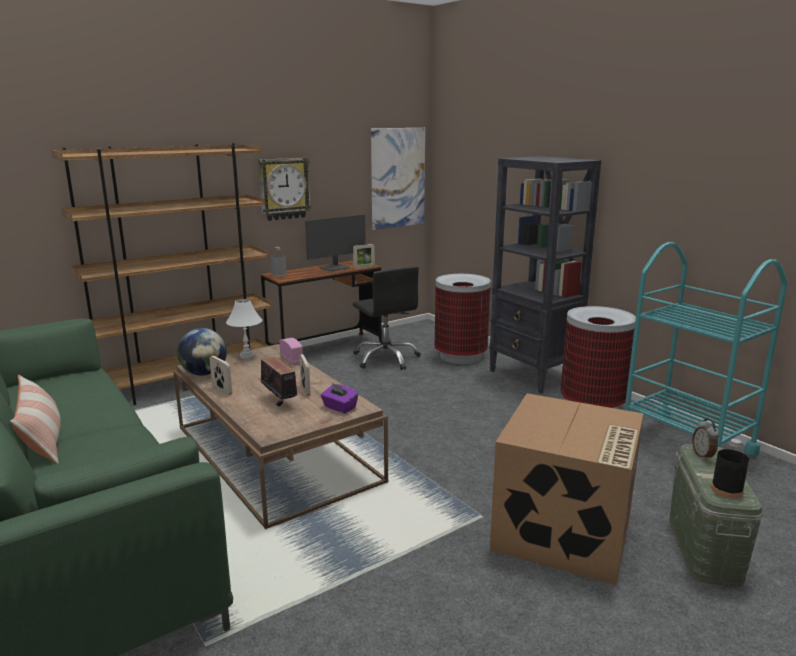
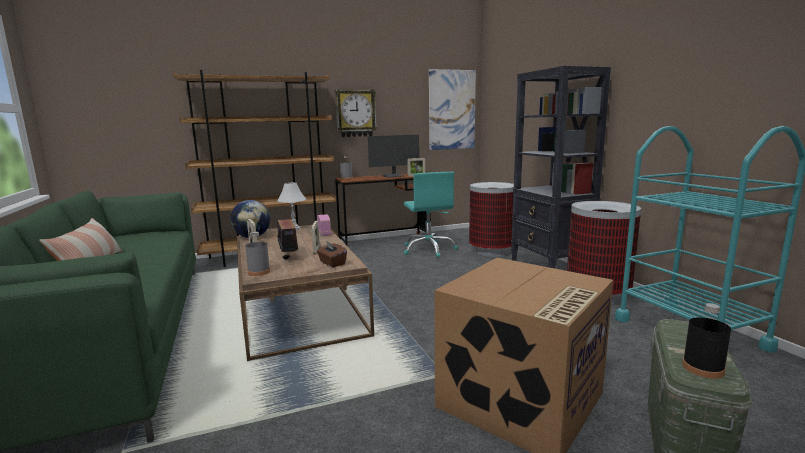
camera: 15 degrees right, 5 degrees down
purple tissue box [321,383,359,413] -> brown tissue box [317,241,347,267]
black office chair [353,266,421,370] -> turquoise office chair [403,172,458,257]
alarm clock [692,418,720,461] -> none
none -> grey bottle [245,232,270,276]

